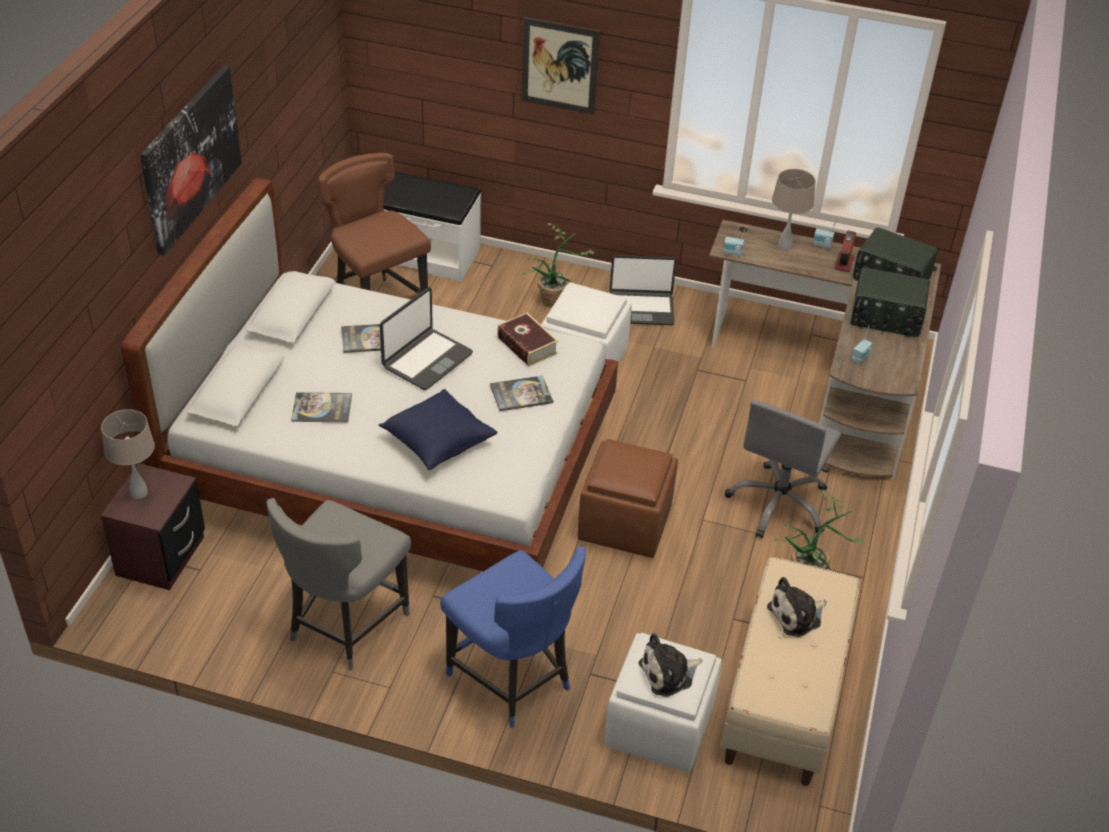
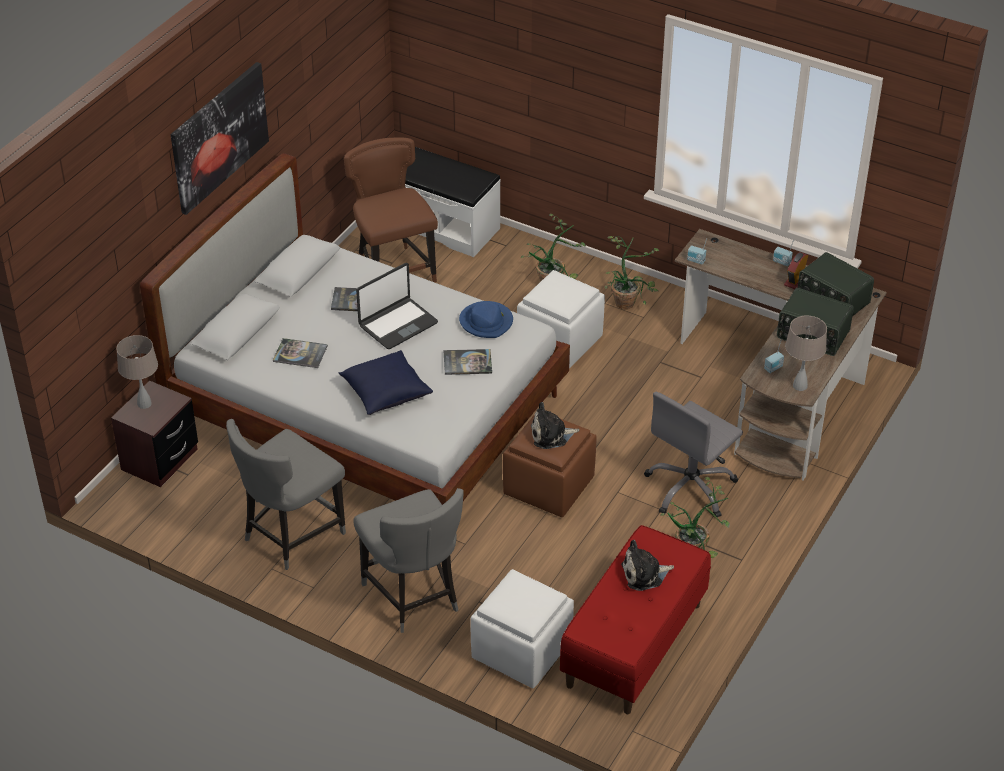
camera: 15 degrees right, 0 degrees up
blue chair [440,547,586,728] -> grey chair [353,488,464,633]
book [497,313,558,367] -> blue hat [459,301,513,338]
picture [521,17,600,115] -> none
laptop [609,255,677,325] -> potted plant [605,236,659,310]
plush toy [638,633,702,697] -> plush toy moved to [531,402,580,449]
beige bench [721,557,860,786] -> red bench [560,525,711,714]
beige table lamp [772,169,816,250] -> beige table lamp moved to [785,316,827,391]

